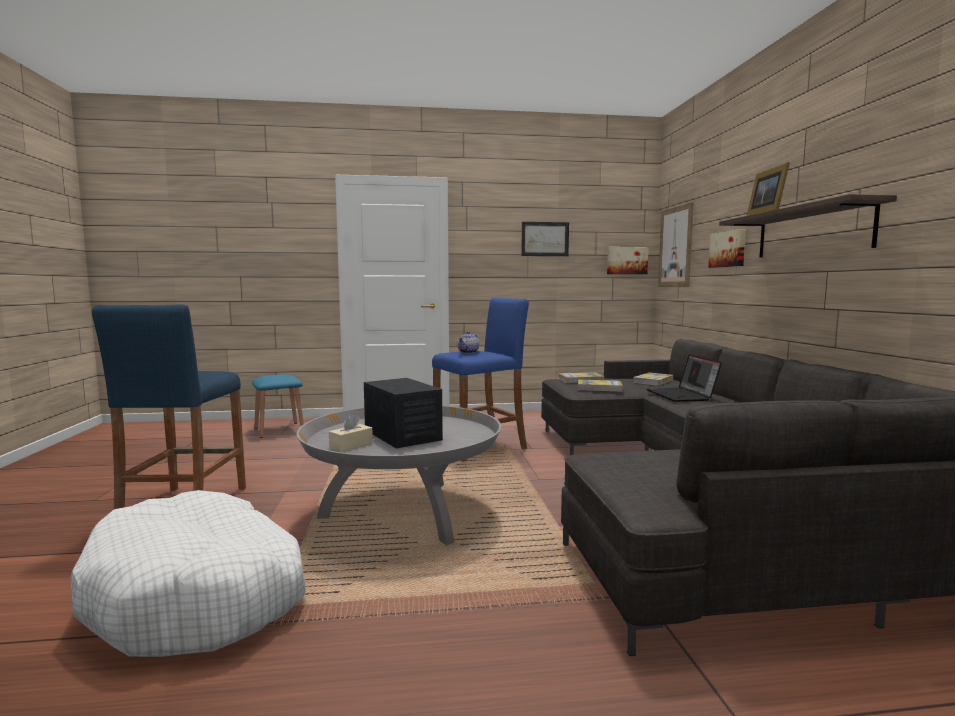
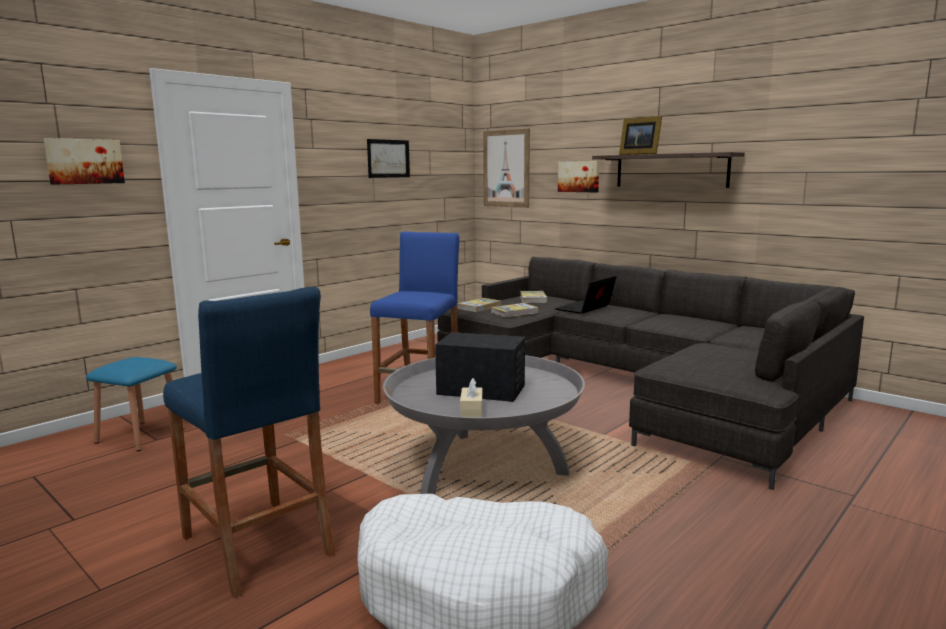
camera: 40 degrees left, 5 degrees up
teapot [457,331,479,353] -> none
picture [607,247,649,274] -> picture moved to [44,138,125,185]
laptop [647,355,722,402] -> laptop turned 90 degrees clockwise [555,276,617,314]

